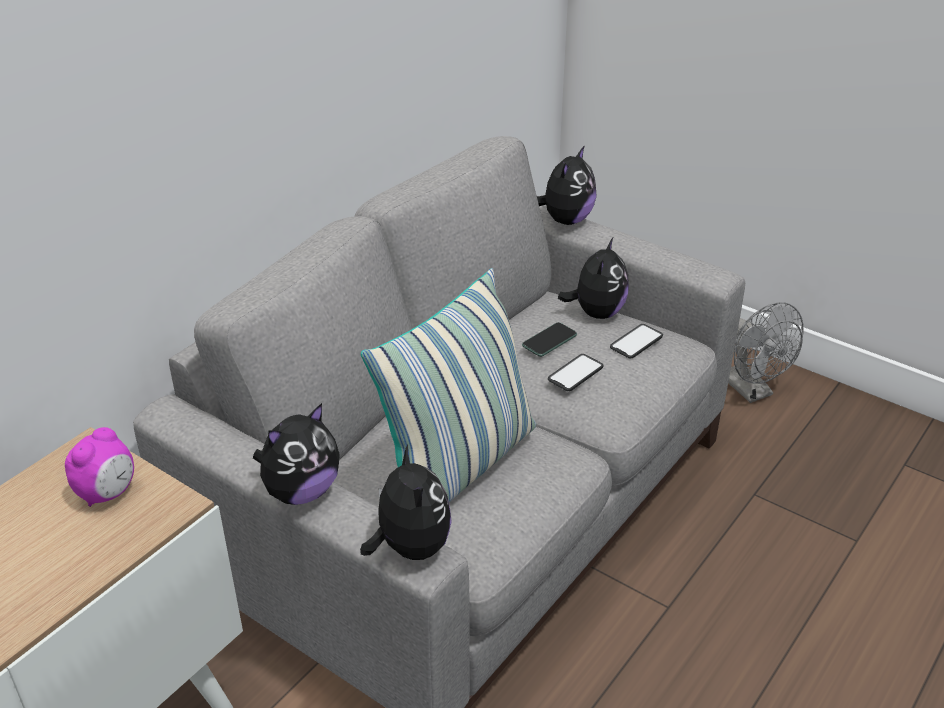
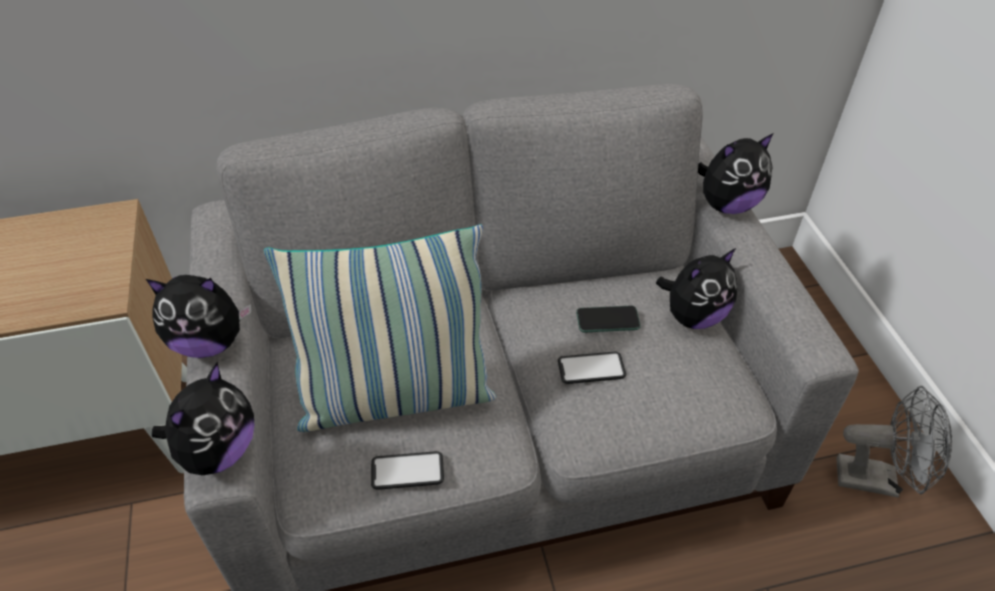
camera: 40 degrees right, 10 degrees up
alarm clock [65,427,134,507] -> none
phone [610,324,663,358] -> phone moved to [371,451,444,490]
grey fan [728,302,804,403] -> grey fan turned 90 degrees counterclockwise [836,386,952,497]

